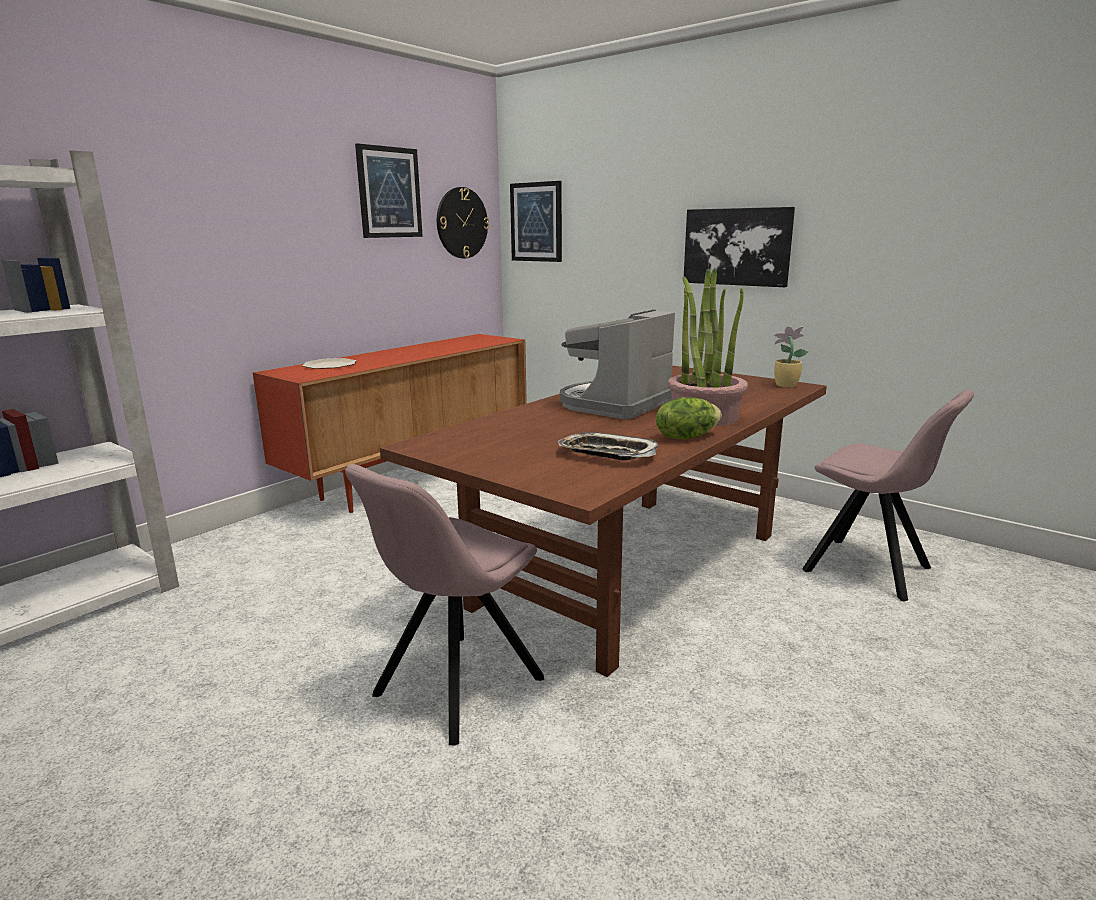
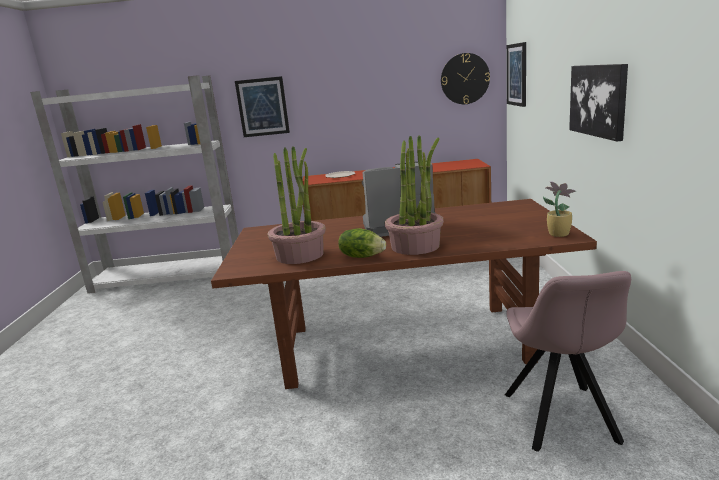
camera: 50 degrees right, 0 degrees up
pink chair [345,464,544,746] -> none
picture [355,143,423,238] -> picture moved to [235,76,290,137]
tray [558,432,657,460] -> potted plant [268,146,326,264]

